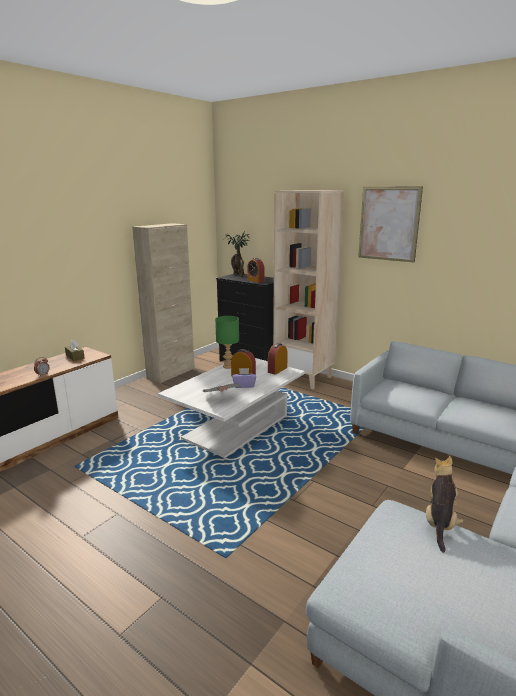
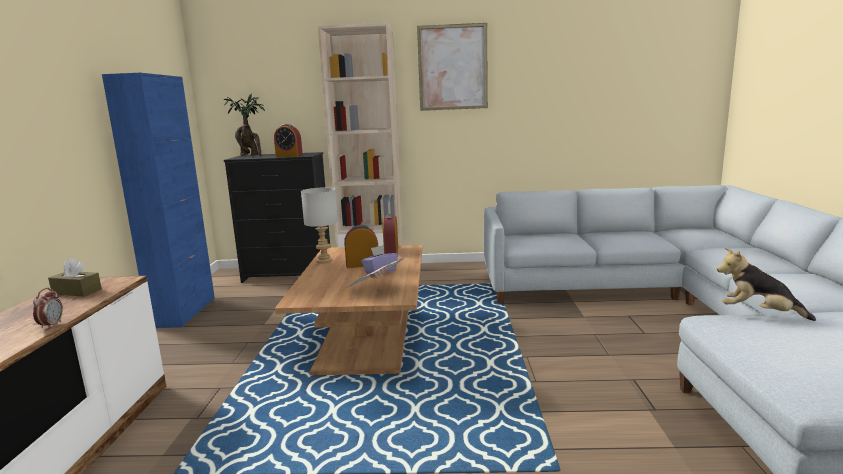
camera: 35 degrees left, 5 degrees down
beige cabinet [132,223,195,383] -> blue cabinet [102,73,215,328]
white coffee table [158,358,305,458] -> brown coffee table [275,245,422,375]
green table lamp [215,316,239,369] -> grey table lamp [301,187,338,264]
plush toy [426,456,463,553] -> plush toy turned 45 degrees counterclockwise [717,248,816,321]

